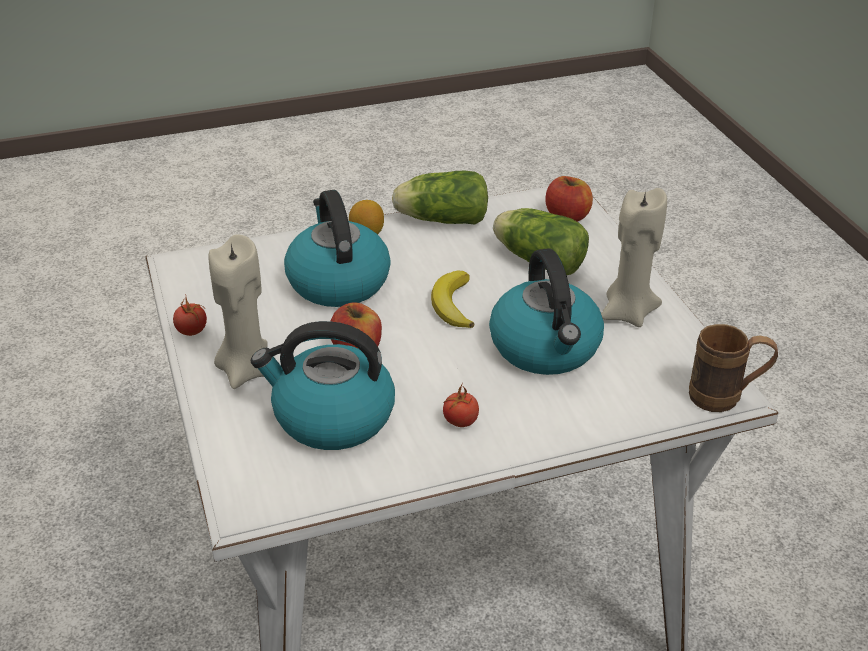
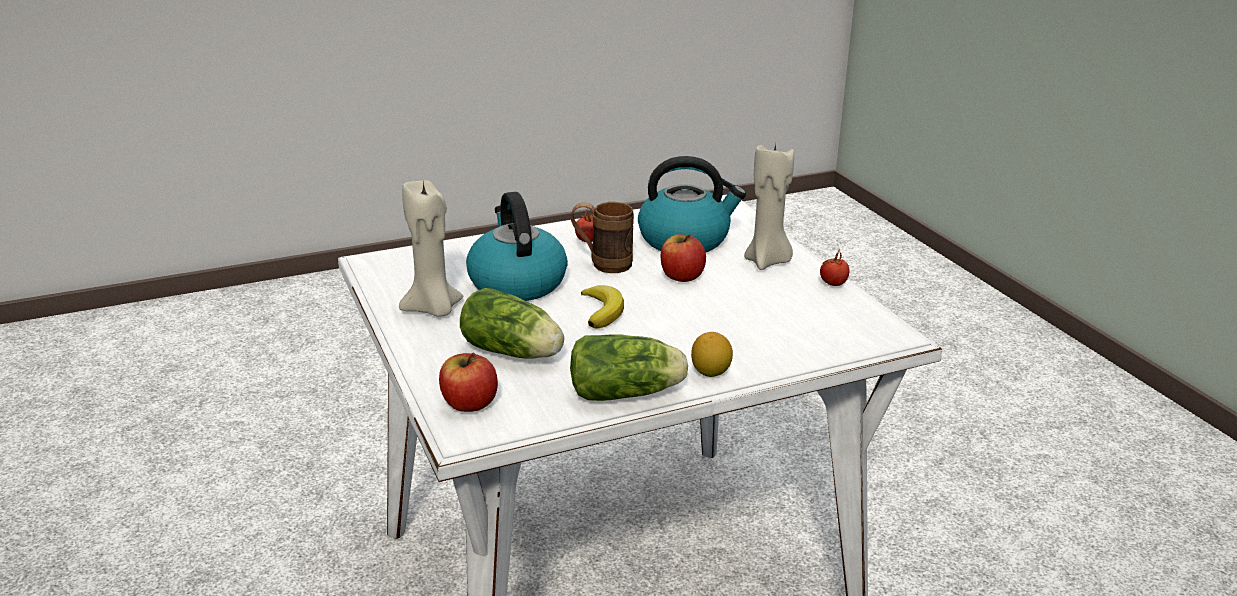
camera: 175 degrees right, 10 degrees down
kettle [284,190,391,307] -> none
brown mug [689,324,778,412] -> brown mug moved to [571,202,634,273]

